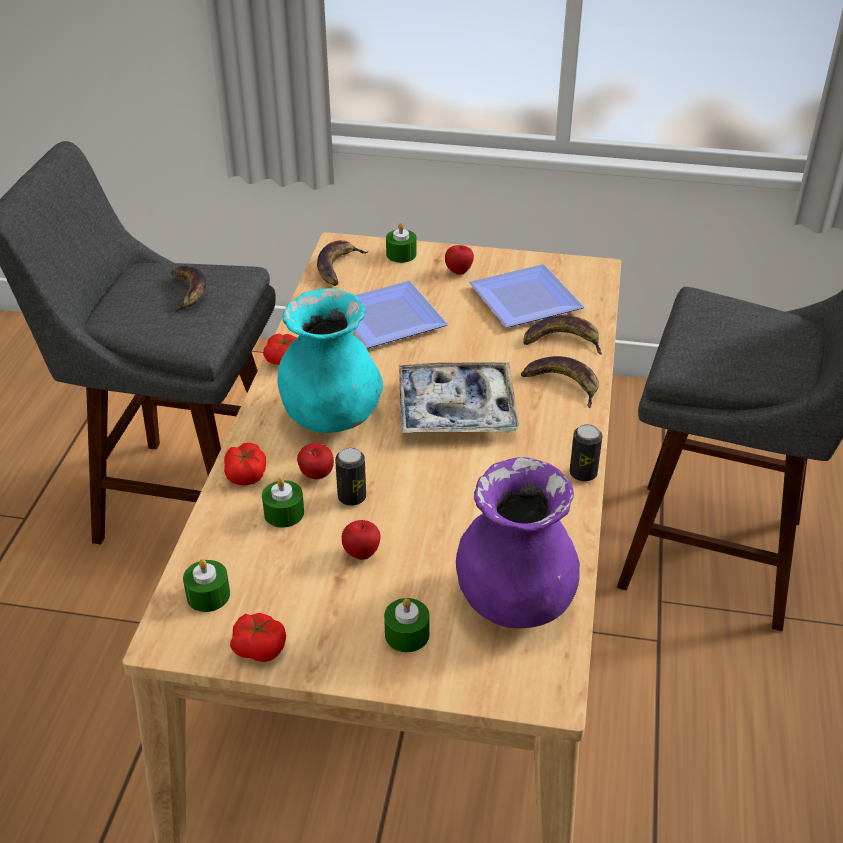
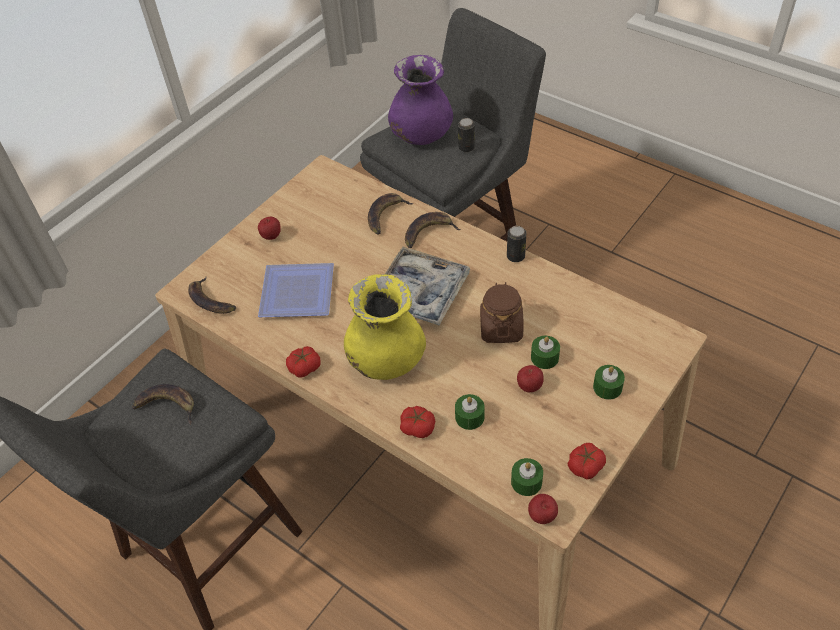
camera: 60 degrees left, 10 degrees up
turquoise vase [278,288,383,433] -> yellow vase [344,274,426,380]
apple [297,443,334,479] -> apple moved to [528,494,558,524]
can [335,447,366,506] -> can moved to [458,118,475,152]
green candle [386,222,416,263] -> green candle moved to [531,336,560,369]
purple vase [456,457,580,628] -> purple vase moved to [388,55,453,145]
plate [469,264,584,328] -> none
none -> brown jar [480,282,524,343]

